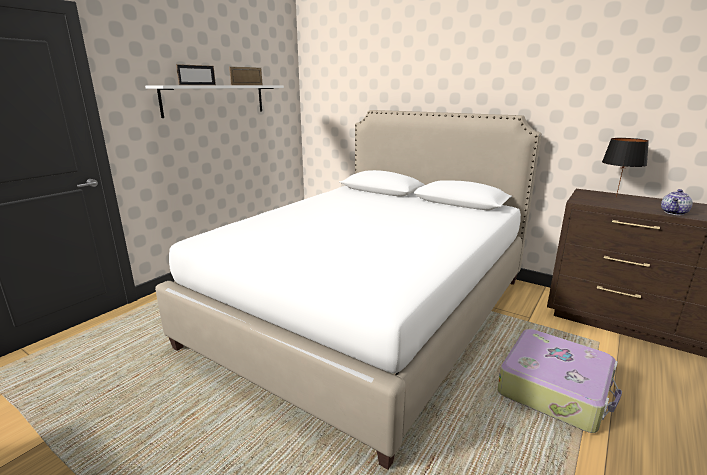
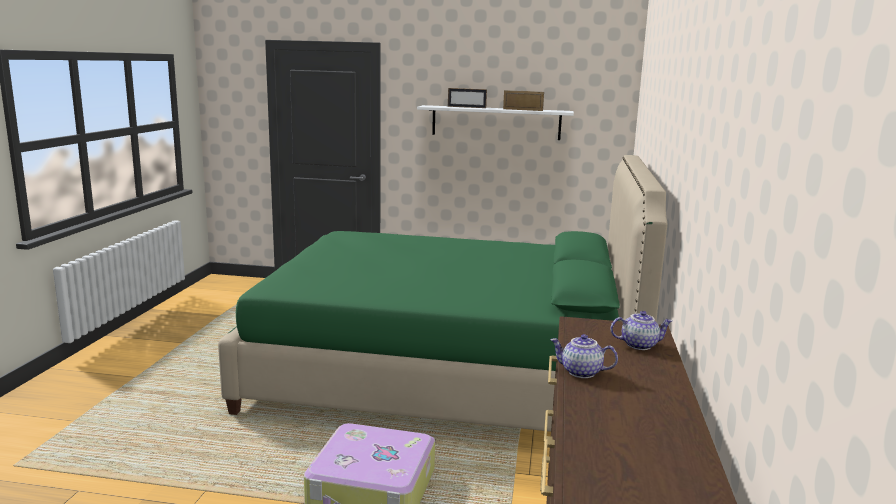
camera: 65 degrees right, 5 degrees down
white bed [155,110,542,470] -> green bed [218,155,667,432]
black table lamp [602,138,649,197] -> teapot [610,311,672,350]

